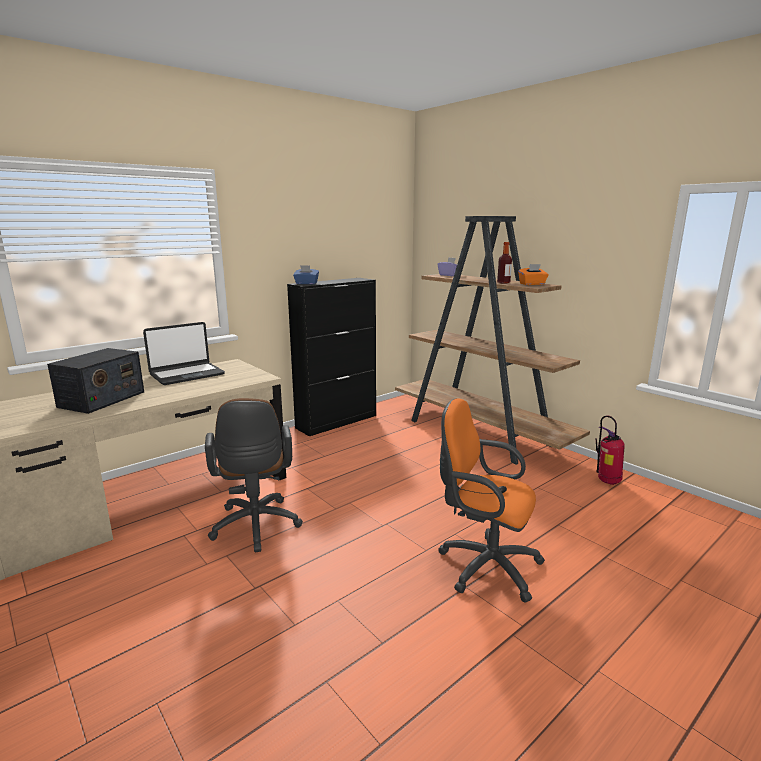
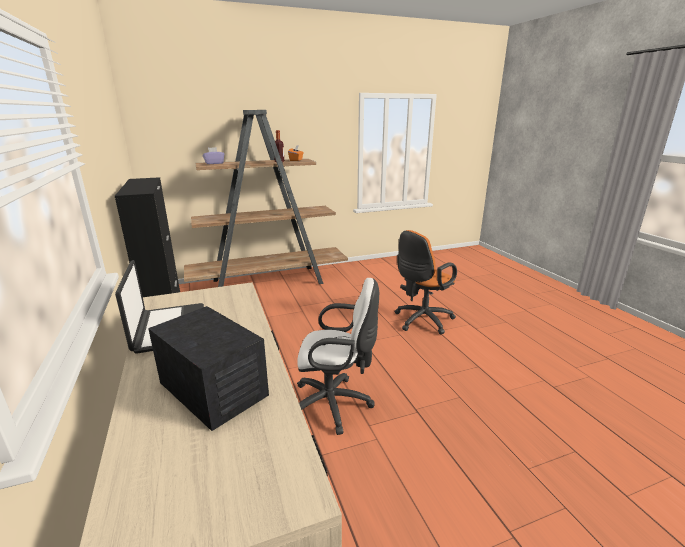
camera: 70 degrees left, 5 degrees up
brown office chair [205,398,303,552] -> white office chair [297,278,379,435]
blue tissue box [293,265,319,284] -> none
fire extinguisher [596,416,625,485] -> none

